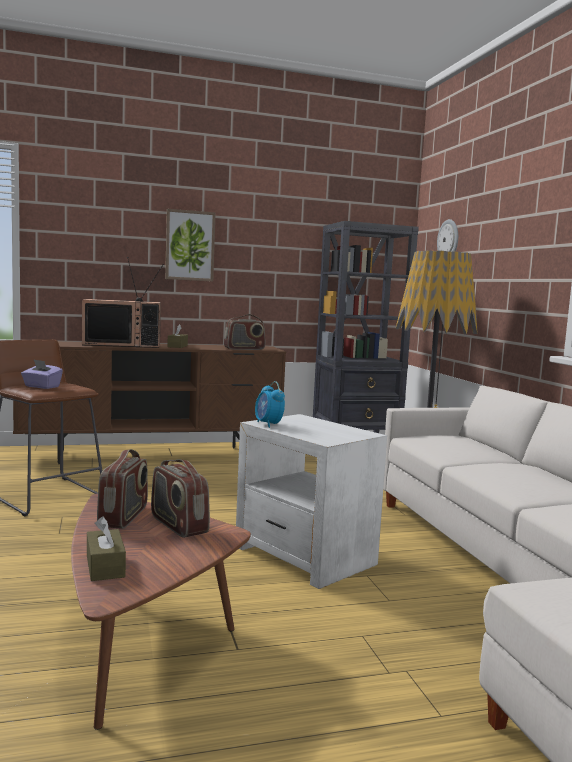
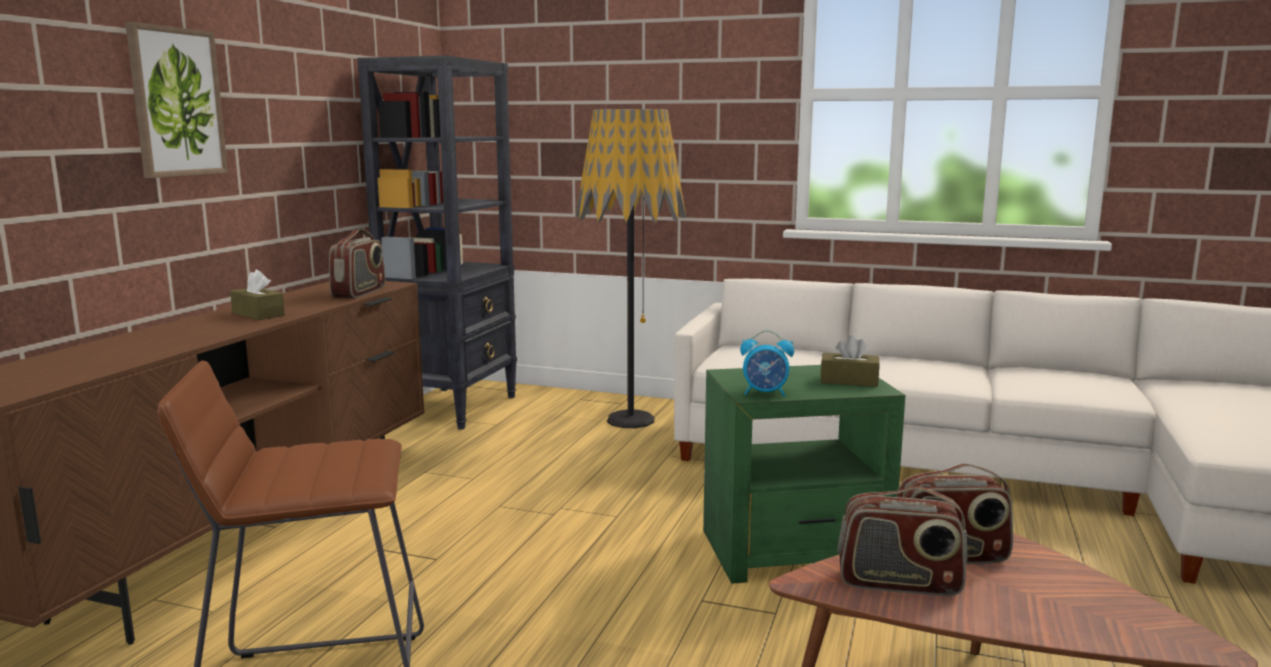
camera: 55 degrees left, 5 degrees up
purple tissue box [21,360,63,389] -> none
television [82,257,164,348] -> none
brown tissue box [87,516,126,581] -> brown tissue box moved to [820,335,880,387]
radio [97,449,148,529] -> radio turned 150 degrees clockwise [838,487,967,596]
white side table [236,414,387,589] -> green side table [703,365,905,584]
wall clock [437,219,458,251] -> none

